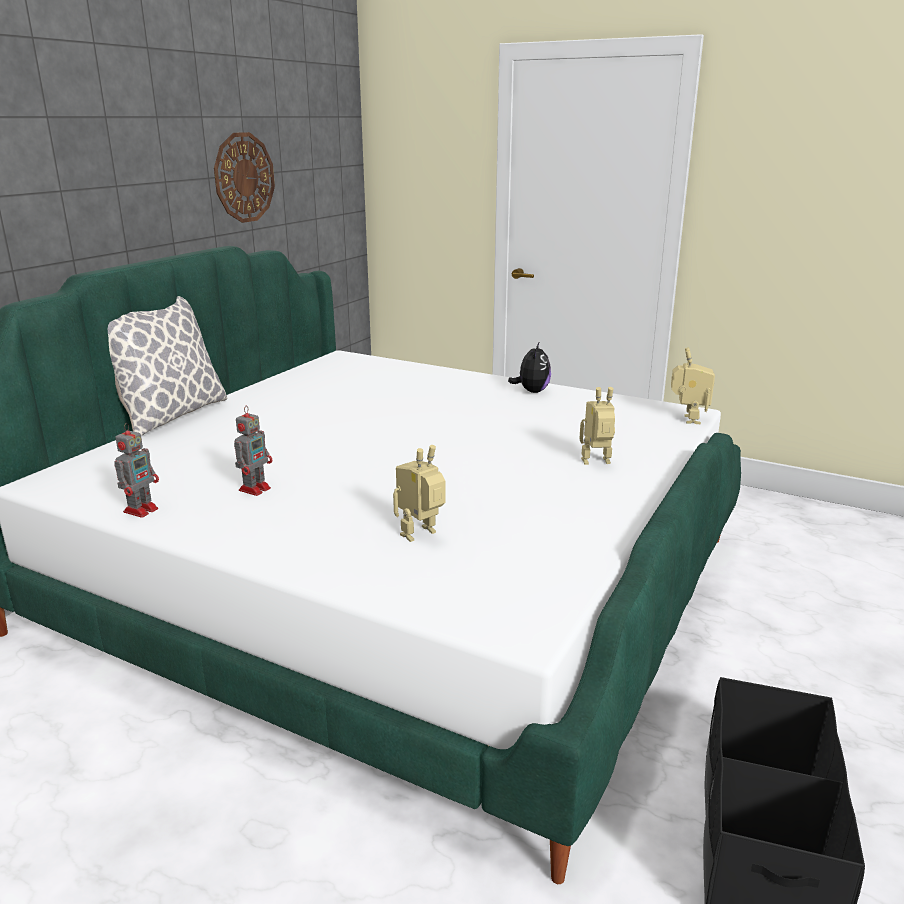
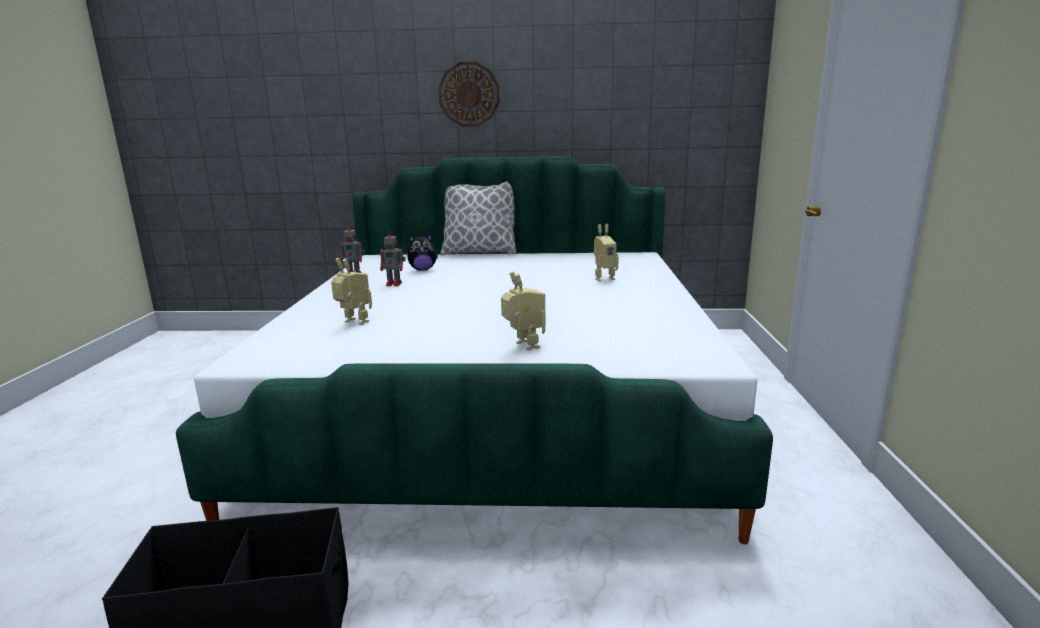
camera: 65 degrees right, 5 degrees down
wall clock [214,132,275,223] -> wall clock moved to [438,62,500,127]
plush toy [508,343,551,393] -> plush toy moved to [407,234,438,270]
toy robot [671,348,715,424] -> toy robot moved to [594,224,619,281]

